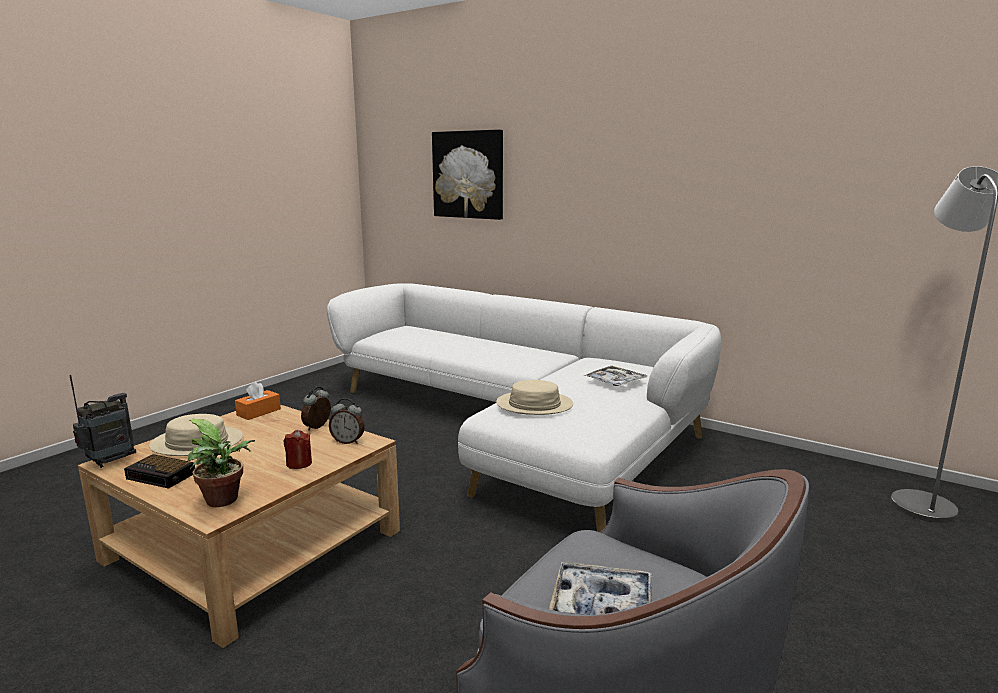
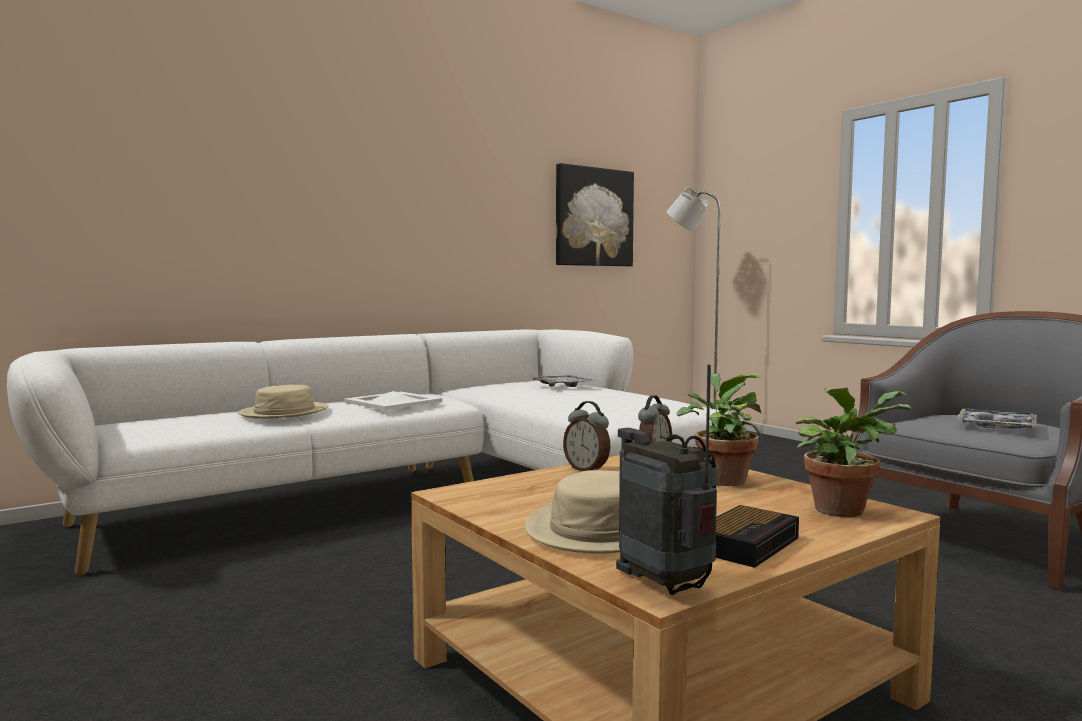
camera: 70 degrees left, 10 degrees down
orange tissue box [235,381,281,420] -> none
red candle [284,430,312,469] -> potted plant [676,373,763,486]
picture [432,129,503,220] -> picture moved to [556,163,634,266]
beige hat [496,380,573,415] -> beige hat moved to [238,385,329,419]
none -> white tray [344,391,442,410]

